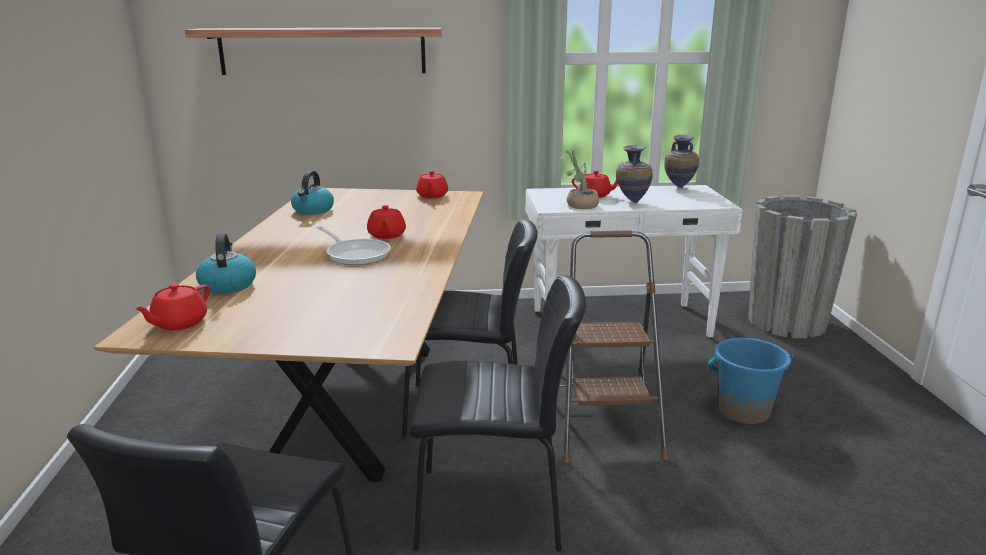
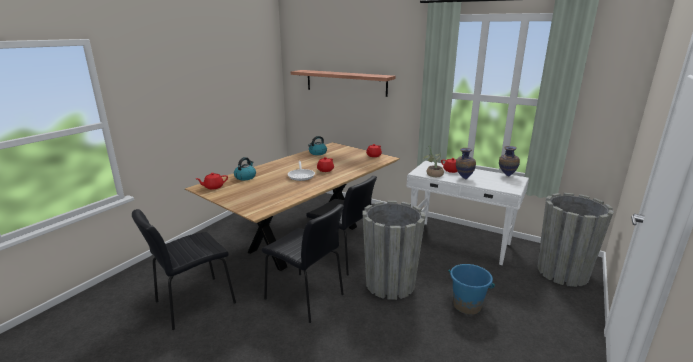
camera: 35 degrees right, 0 degrees up
brown step ladder [559,231,670,463] -> grey planter [363,201,426,300]

